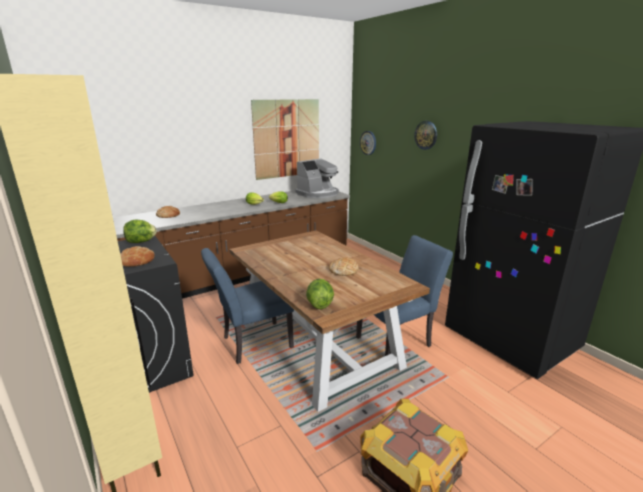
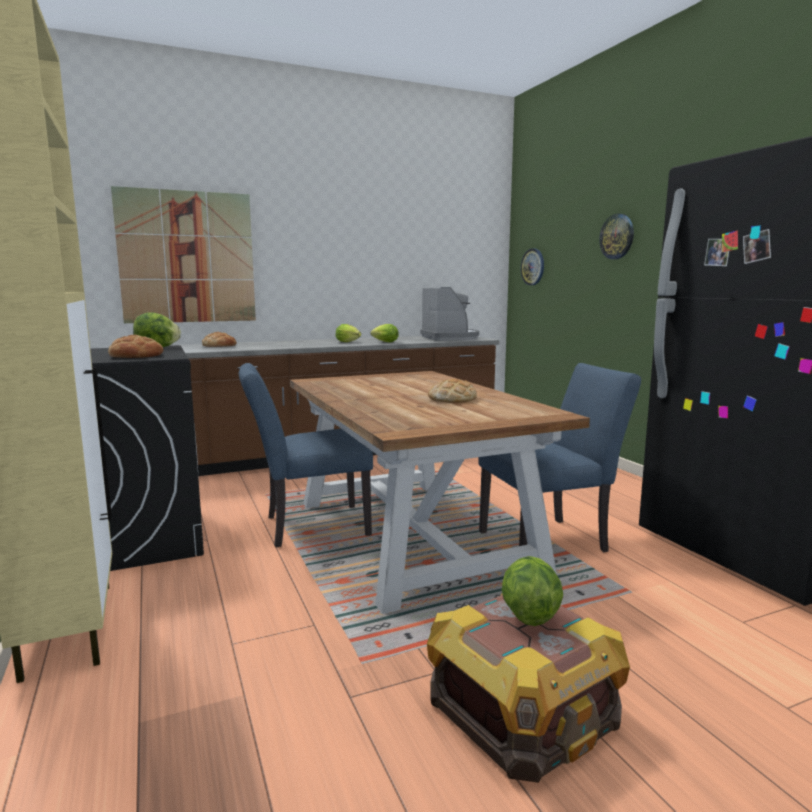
camera: 10 degrees right, 10 degrees down
picture [251,99,319,180] -> picture moved to [111,186,256,323]
coffee machine [295,158,339,198] -> coffee machine turned 75 degrees counterclockwise [420,287,479,341]
lettuce [306,279,334,310] -> lettuce moved to [502,556,563,626]

